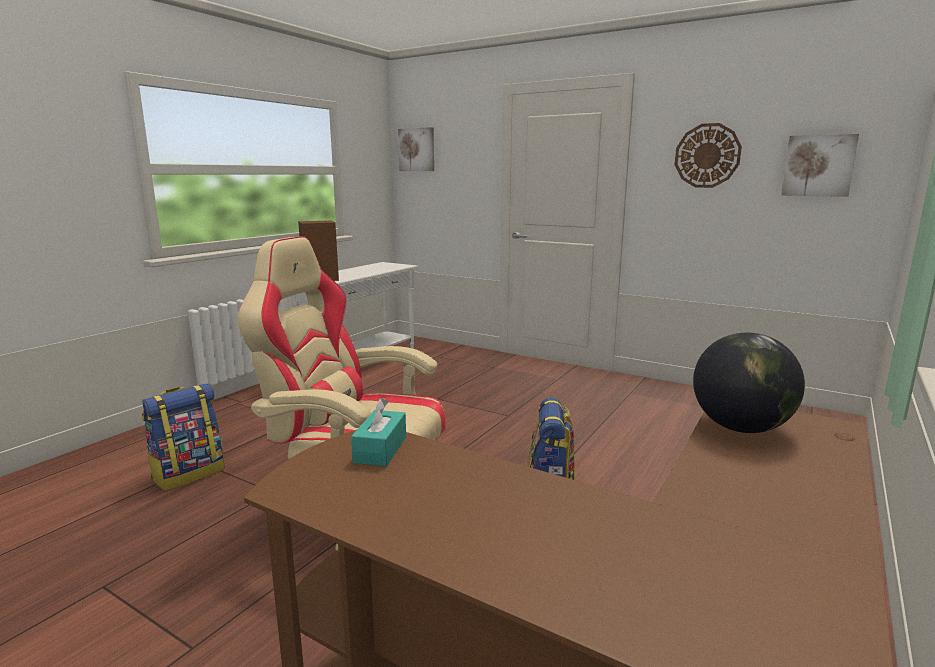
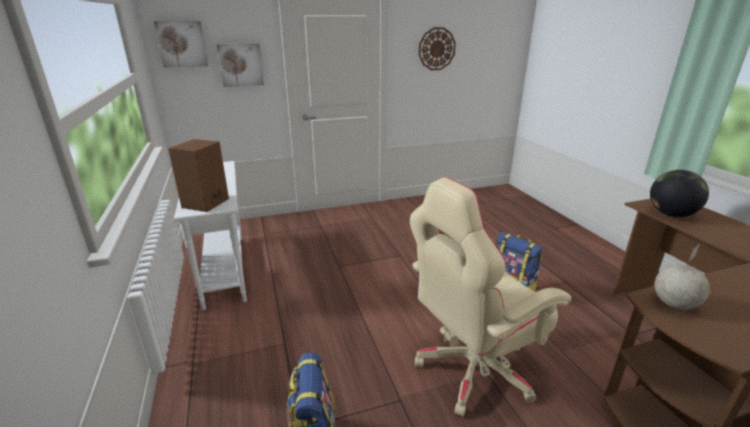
camera: 50 degrees left, 10 degrees up
turquoise tissue box [351,398,406,466] -> globe [654,244,710,309]
picture [781,134,859,197] -> picture moved to [217,43,264,87]

